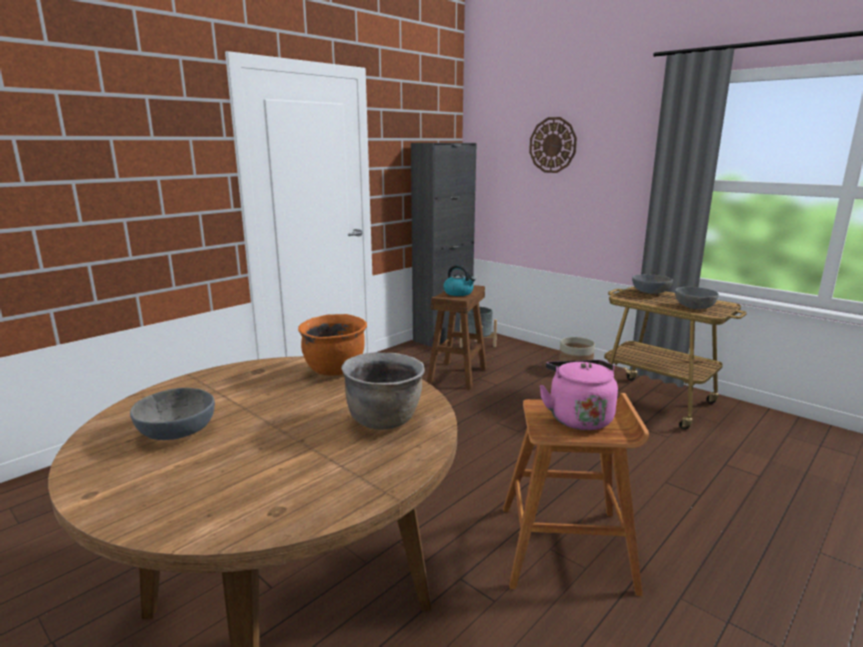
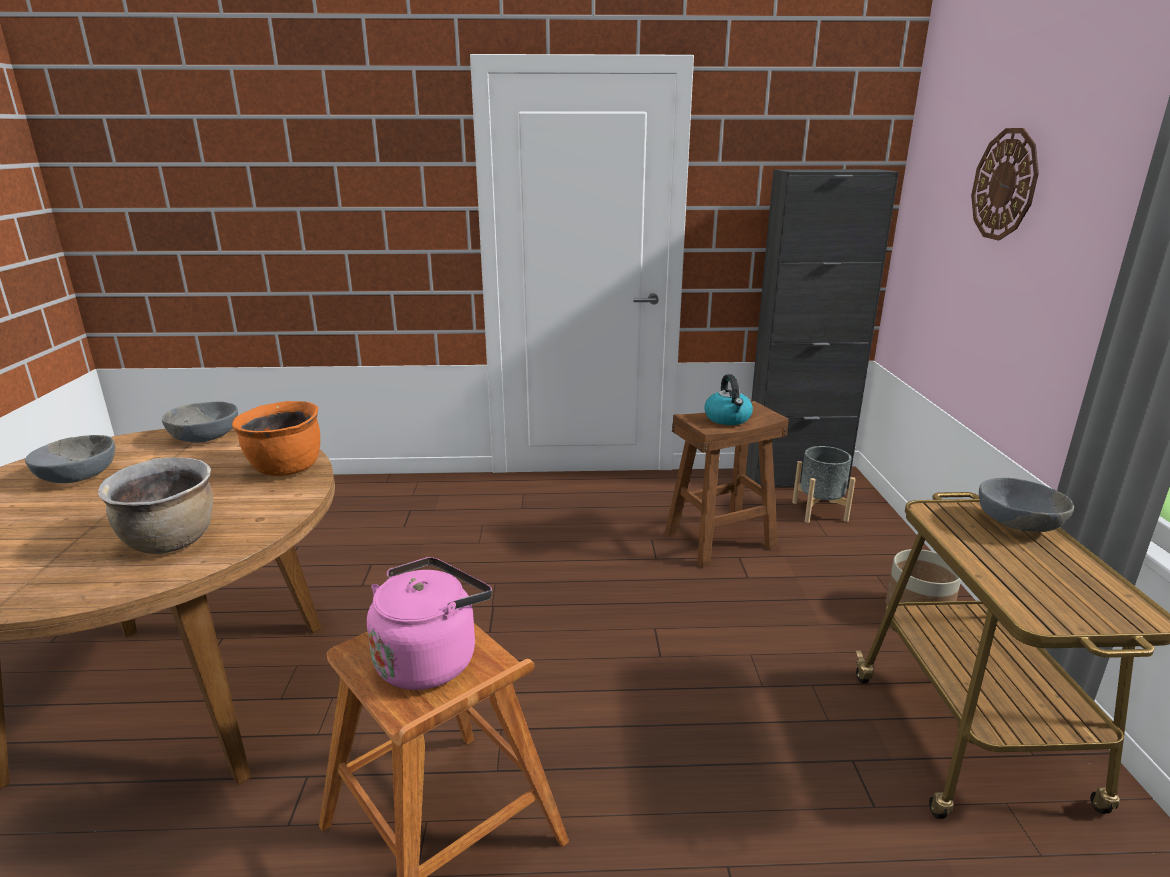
camera: 45 degrees right, 5 degrees up
grey bowl [675,287,719,309] -> grey bowl moved to [162,401,238,443]

